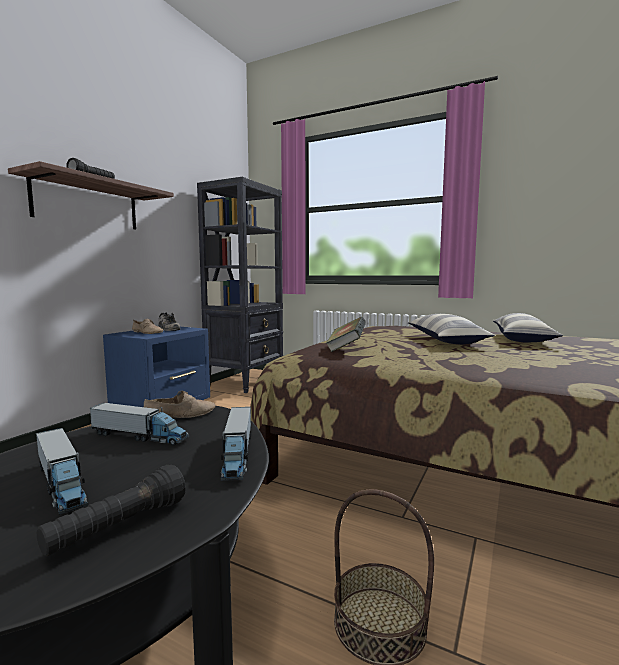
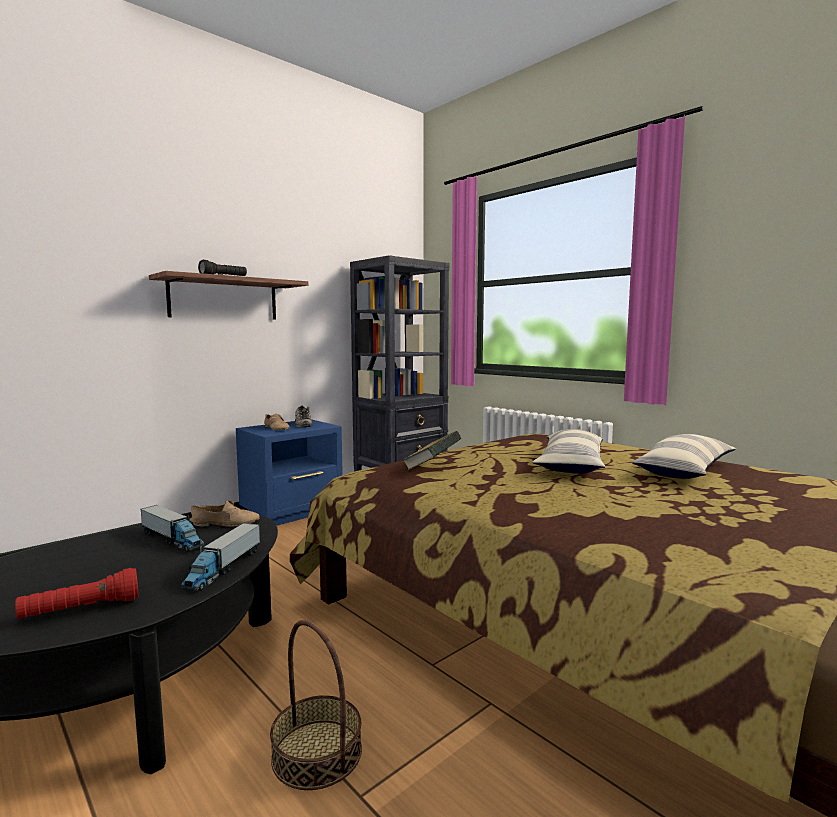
camera: 20 degrees right, 0 degrees up
toy truck [36,428,88,514] -> none
black flashlight [37,465,186,556] -> red flashlight [15,568,138,619]

